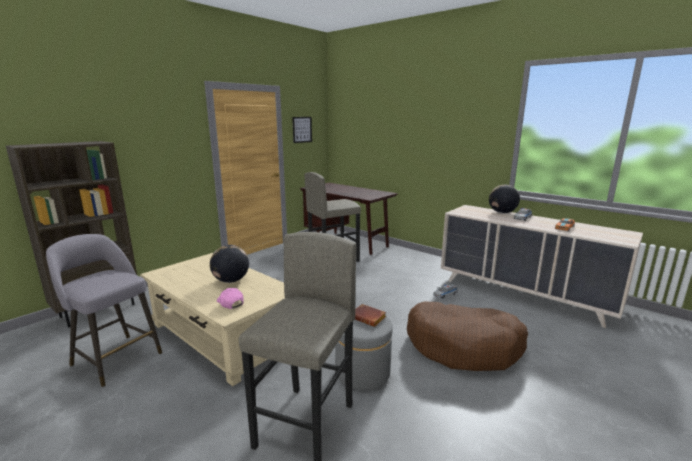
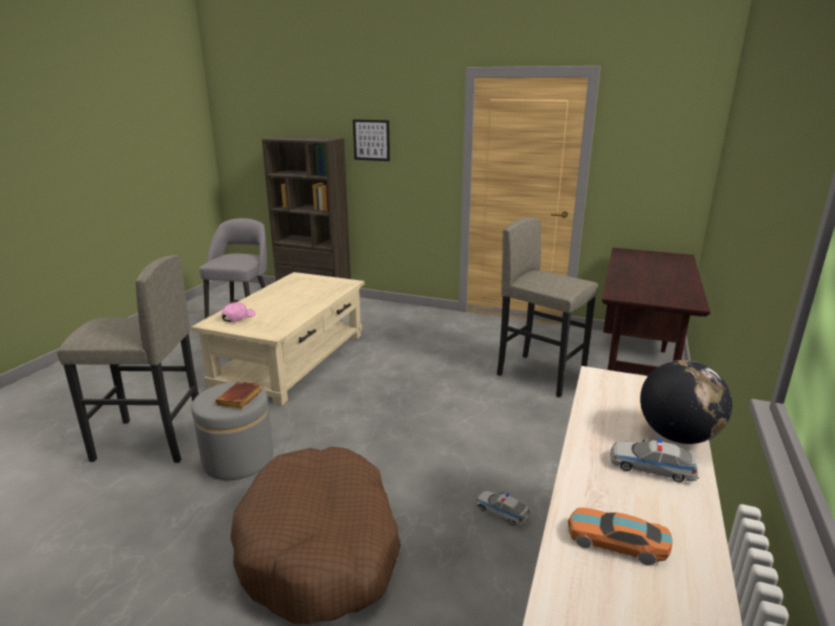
camera: 70 degrees right, 5 degrees up
globe [210,245,249,283] -> none
picture [292,117,312,143] -> picture moved to [353,119,390,161]

